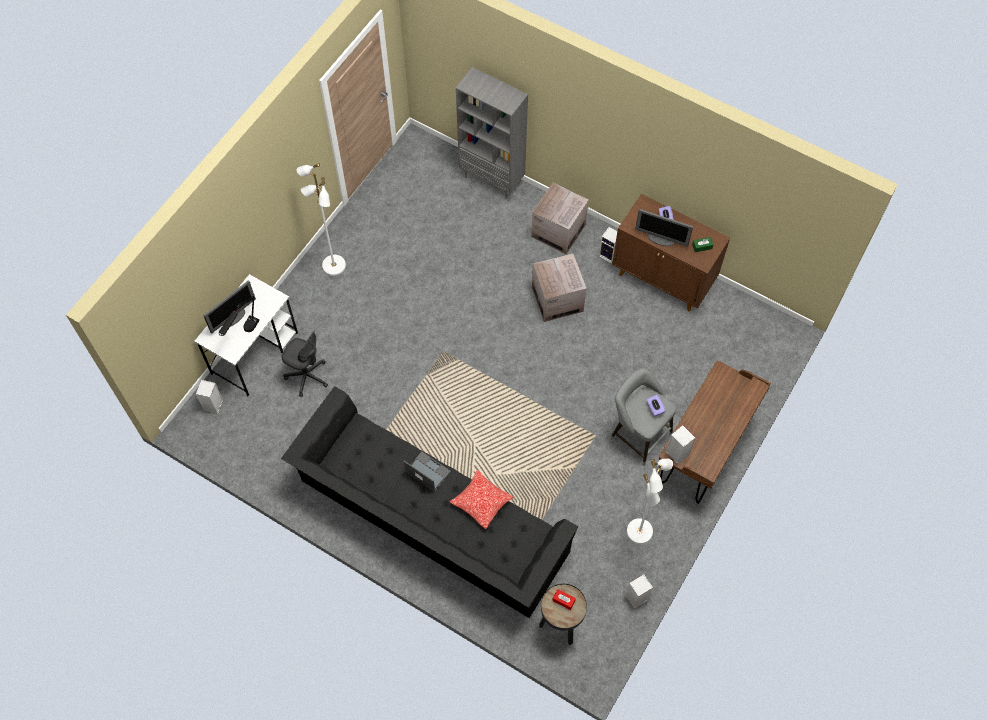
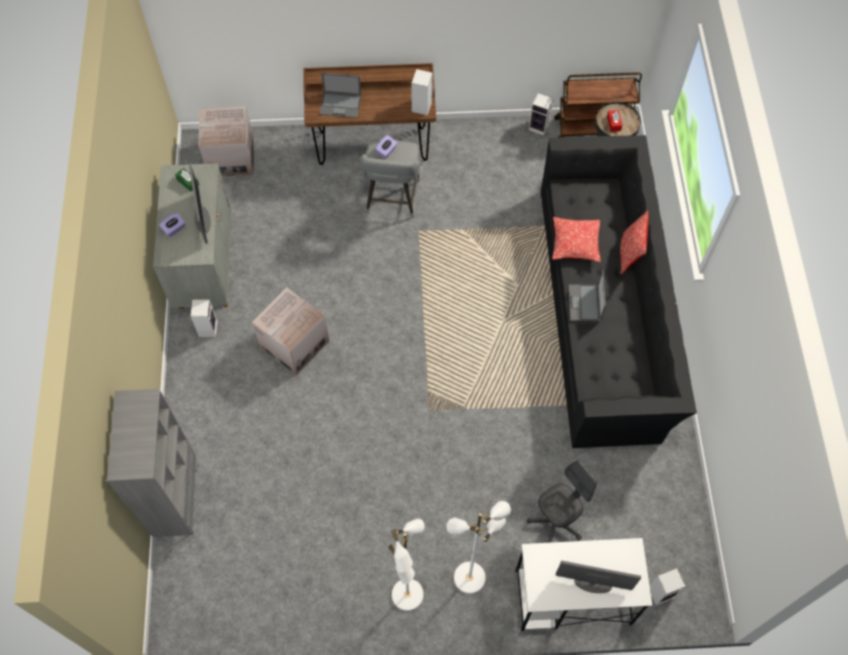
camera: 125 degrees left, 0 degrees up
black table lamp [219,295,260,336] -> none
grey office chair [281,331,328,397] -> grey office chair turned 60 degrees clockwise [527,460,597,543]
cardboard box [531,183,589,254] -> cardboard box moved to [198,106,254,177]
brown cabinet [612,194,730,311] -> grey cabinet [153,163,231,309]
white floor lamp [627,459,673,544] -> white floor lamp moved to [446,501,511,594]
none -> laptop [320,73,361,118]
none -> brown cart [555,72,642,138]
none -> pillow [620,210,649,274]

